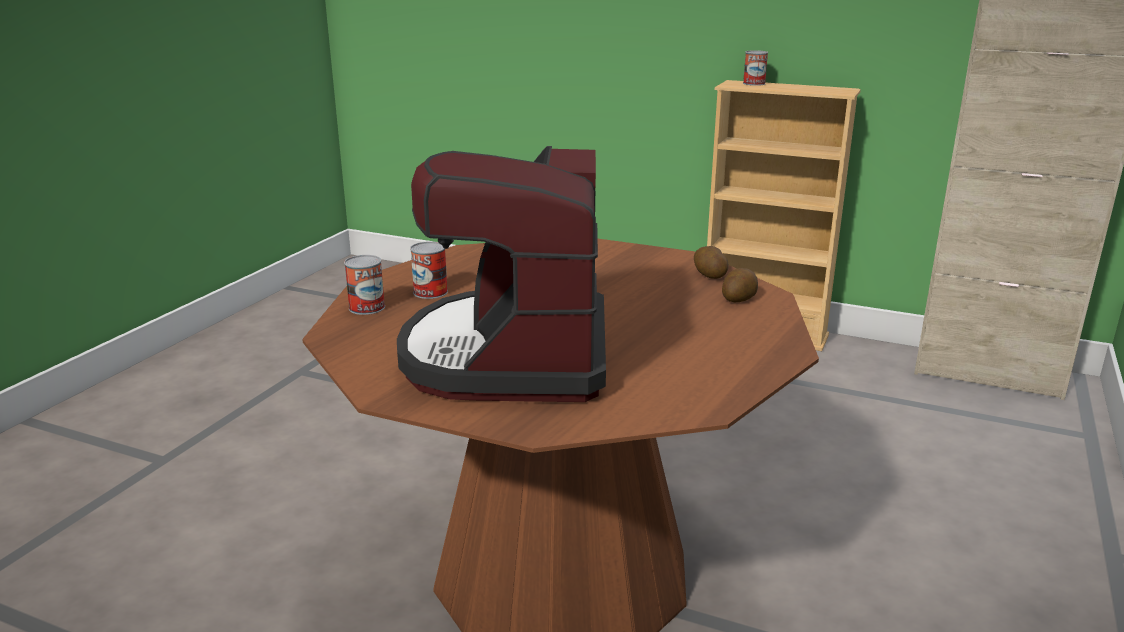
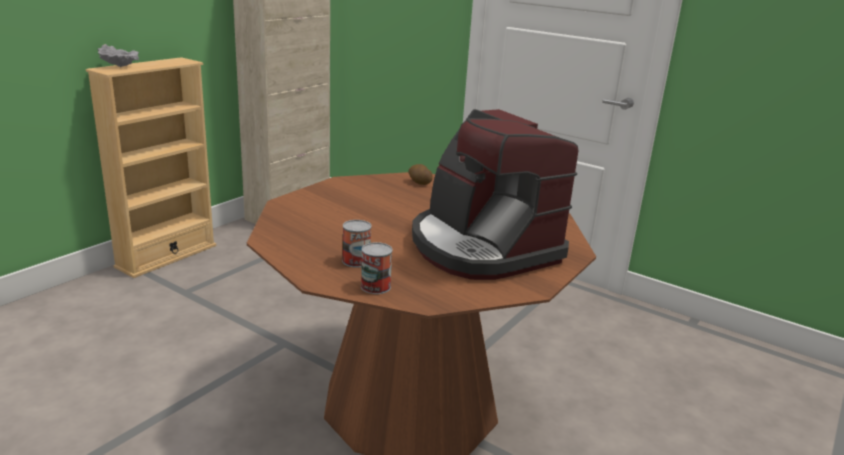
camera: 80 degrees left, 0 degrees up
coffee machine [397,146,606,402] -> coffee machine turned 45 degrees clockwise [412,109,578,280]
potato [694,246,729,279] -> none
can [743,50,768,86] -> grey bowl [97,44,139,67]

